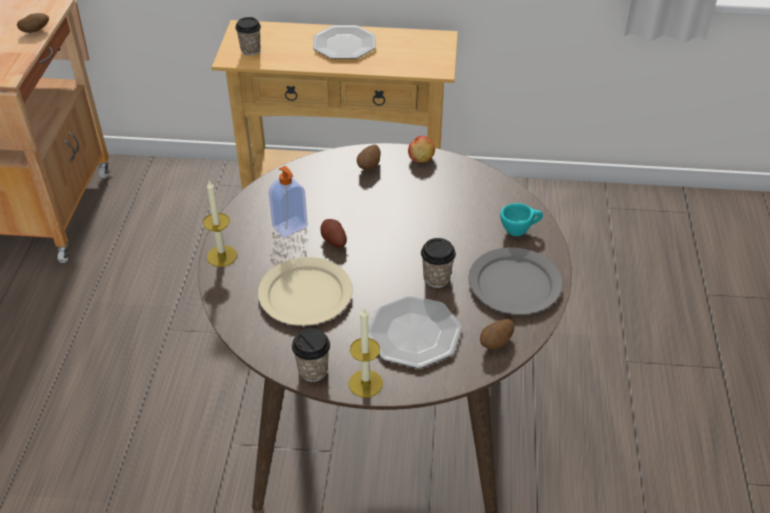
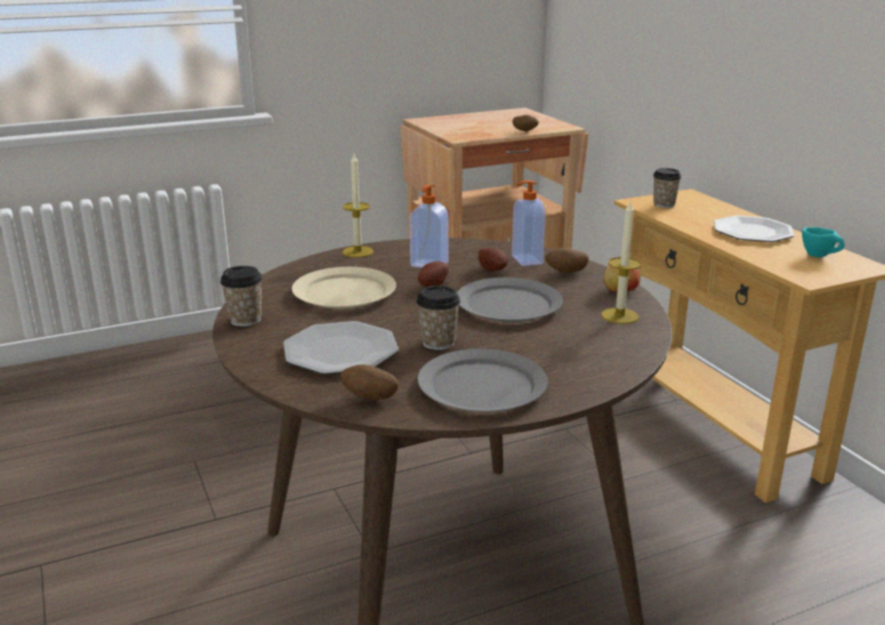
camera: 60 degrees right, 20 degrees down
candle [349,308,383,397] -> candle moved to [601,200,641,324]
turquoise cup [500,203,543,236] -> turquoise cup moved to [802,227,844,257]
none -> grey plate [457,277,563,322]
none -> potato [478,248,508,271]
none -> soap dispenser [512,180,546,266]

